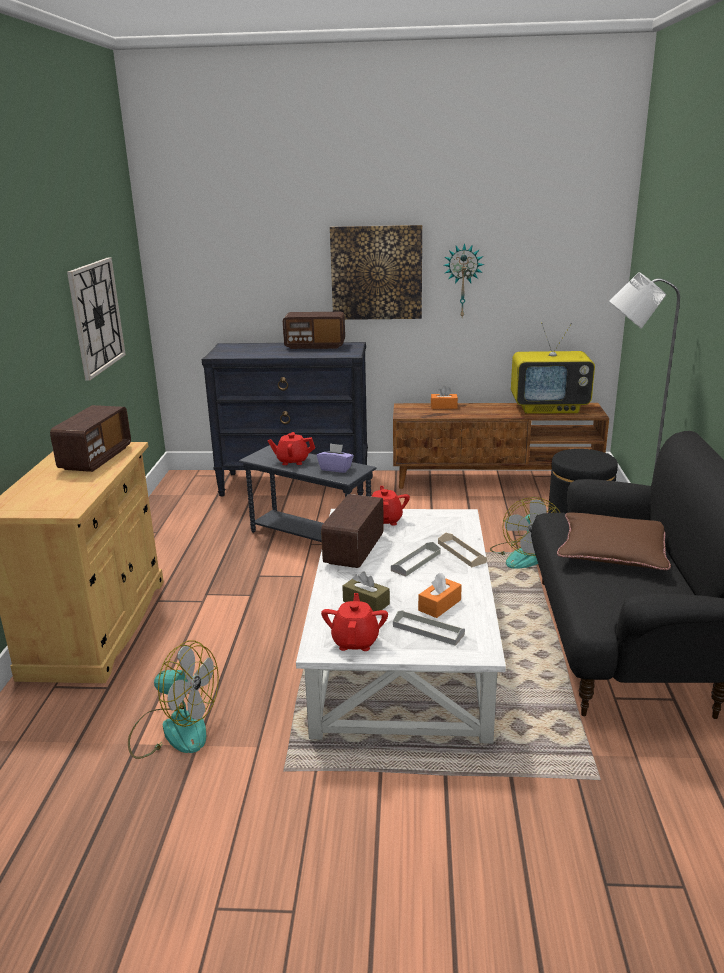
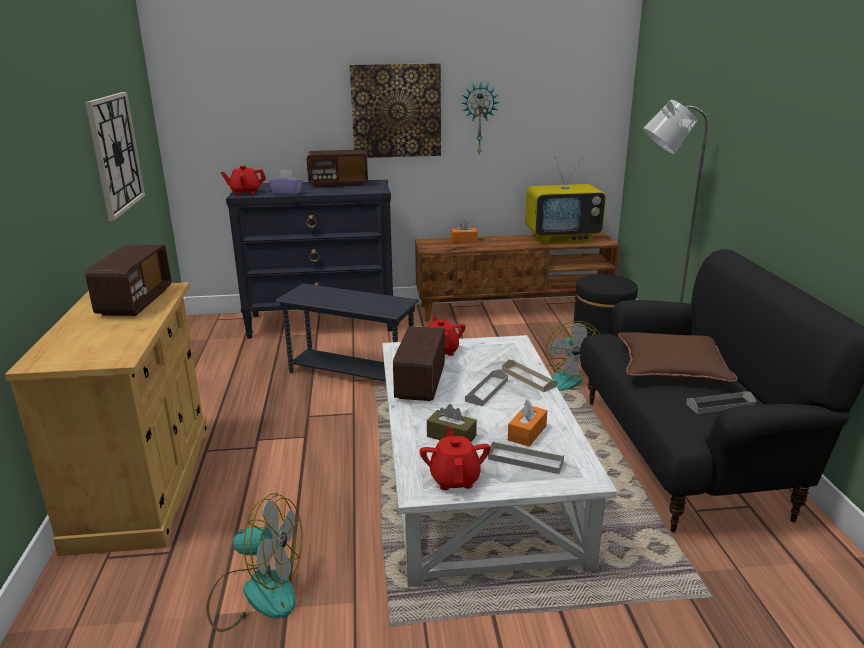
camera: 10 degrees left, 0 degrees up
red teapot [268,432,315,465] -> red teapot moved to [221,166,266,195]
purple tissue box [317,443,354,473] -> purple tissue box moved to [269,170,303,195]
none -> grey tray [686,391,756,414]

